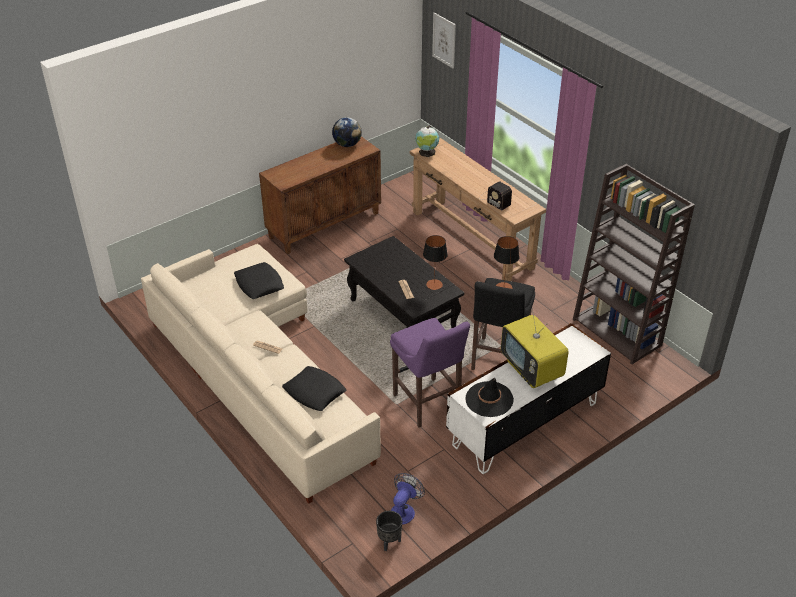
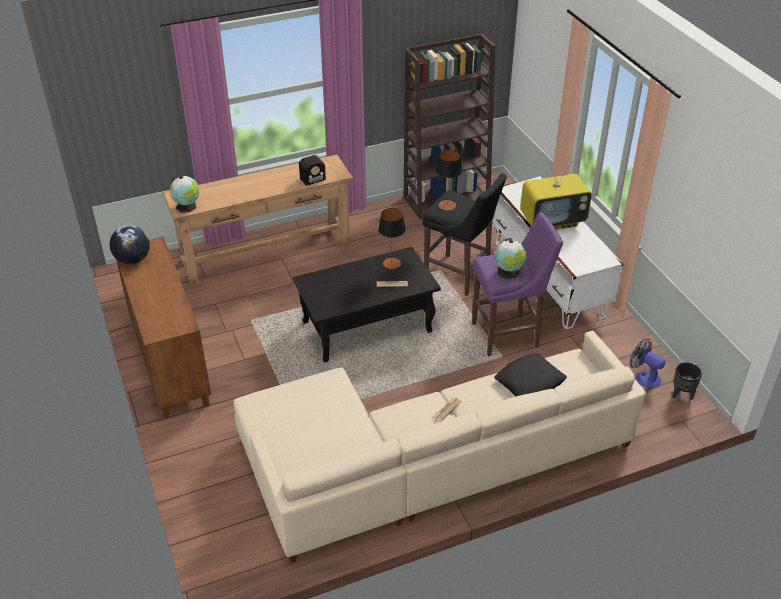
camera: 75 degrees left, 0 degrees up
black pillow [234,262,284,299] -> none
picture [432,13,456,68] -> none
black hat [465,378,514,417] -> none
none -> globe [495,238,527,279]

